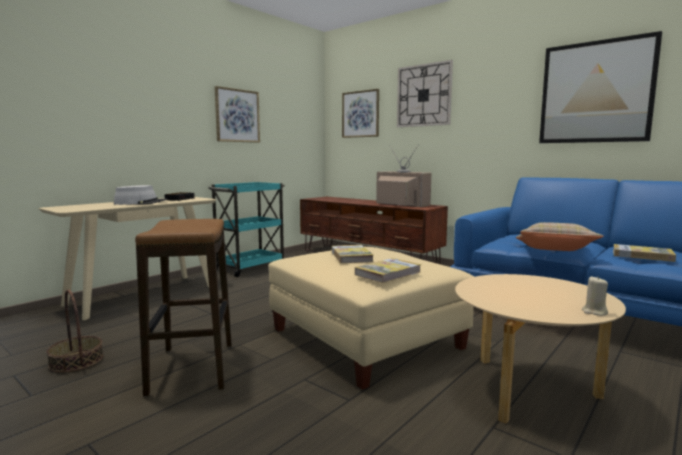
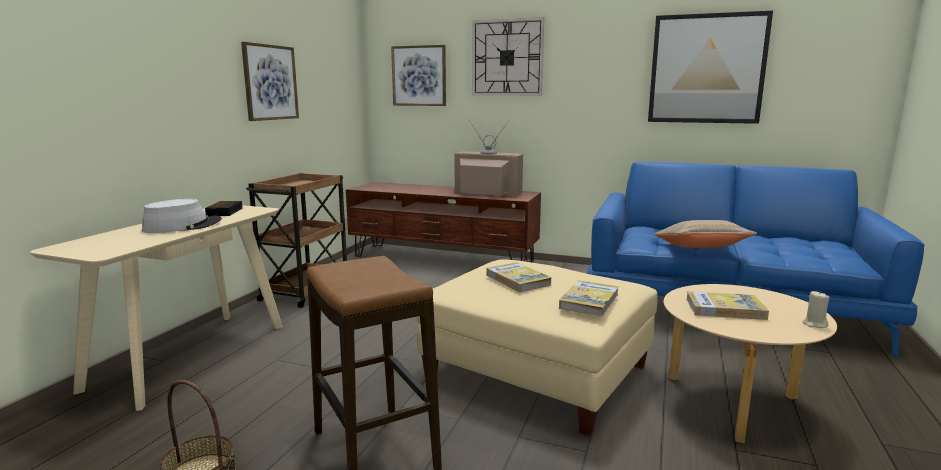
camera: 20 degrees left, 5 degrees up
turquoise cart [208,182,285,277] -> brown cart [246,173,347,308]
book [613,244,676,262] -> book moved to [686,291,769,320]

